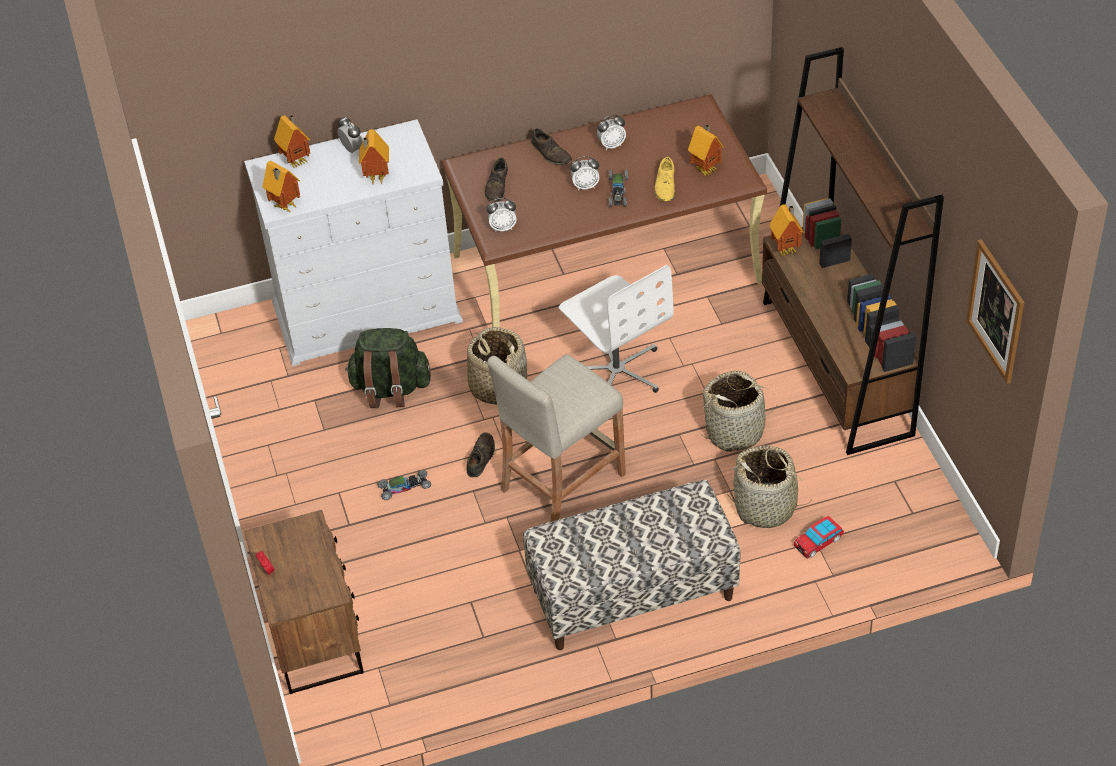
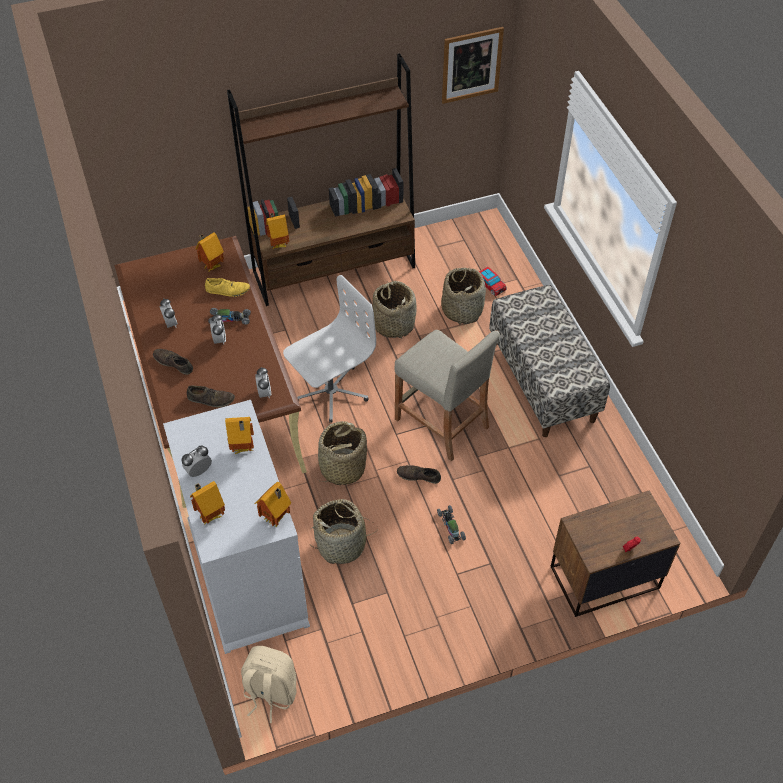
camera: 95 degrees left, 5 degrees up
green backpack [345,328,431,408] -> basket [311,499,375,564]
brown shoe [531,128,572,165] -> brown shoe turned 105 degrees counterclockwise [153,349,193,375]
none -> beige backpack [241,646,297,723]

